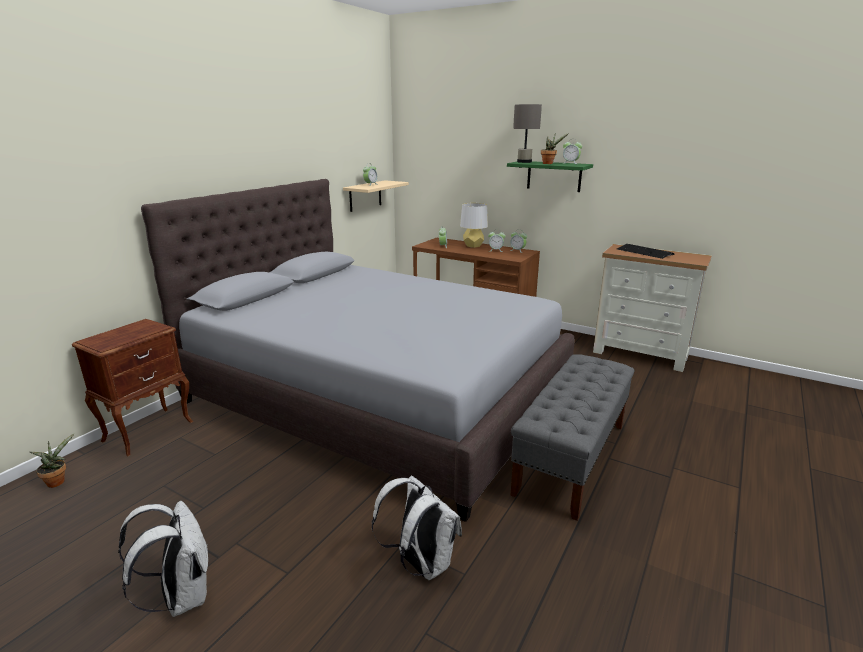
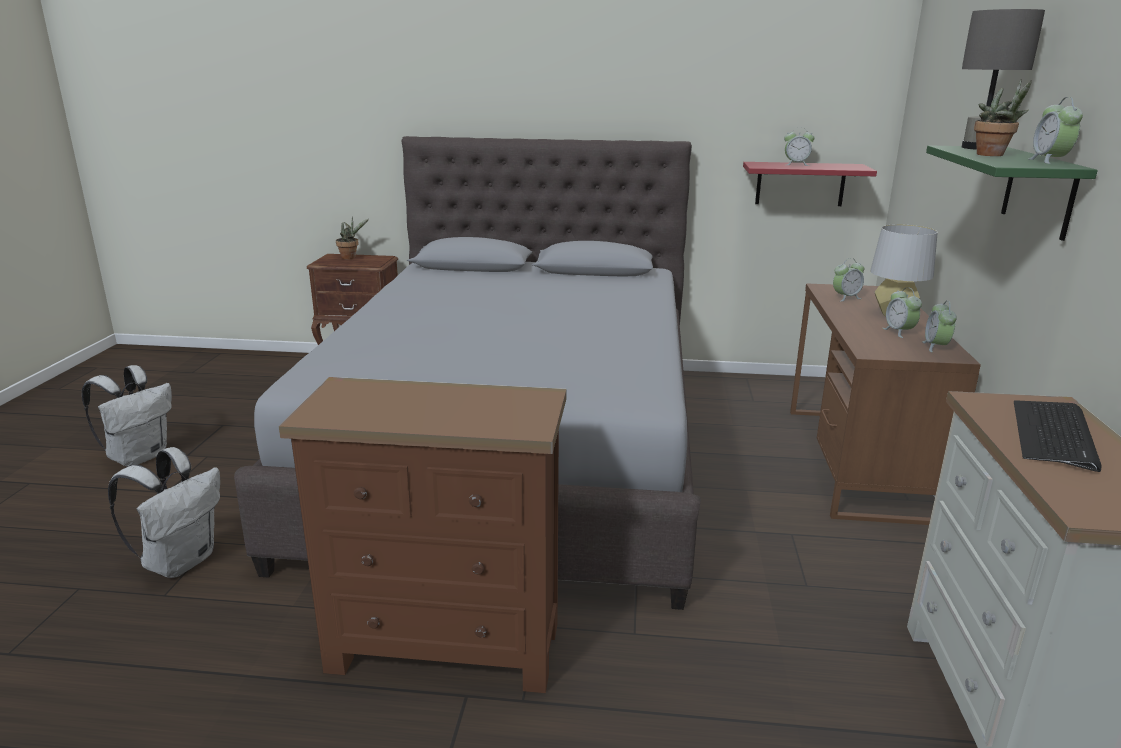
camera: 65 degrees right, 0 degrees up
potted plant [30,433,75,488] -> potted plant moved to [336,217,369,259]
beige shelf [343,180,409,212] -> red shelf [743,162,877,206]
grey bench [510,354,634,521] -> brown dresser [279,377,566,693]

